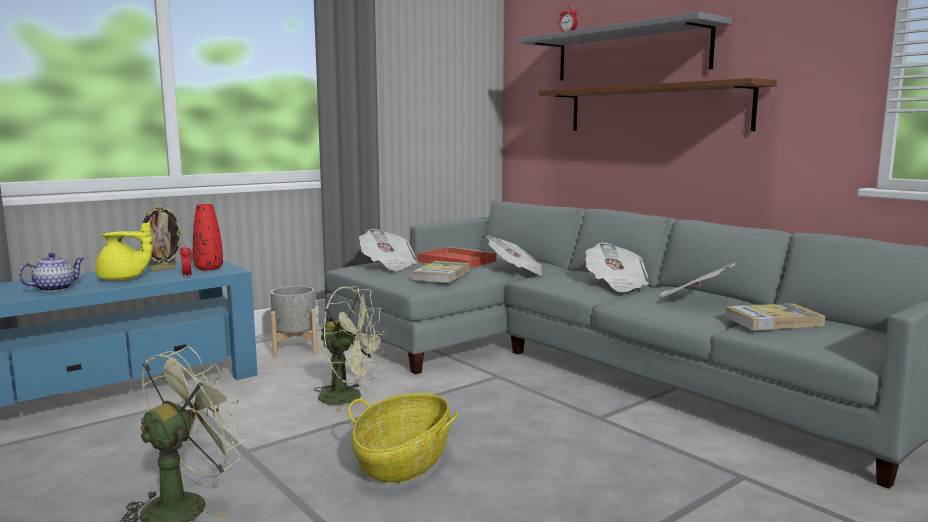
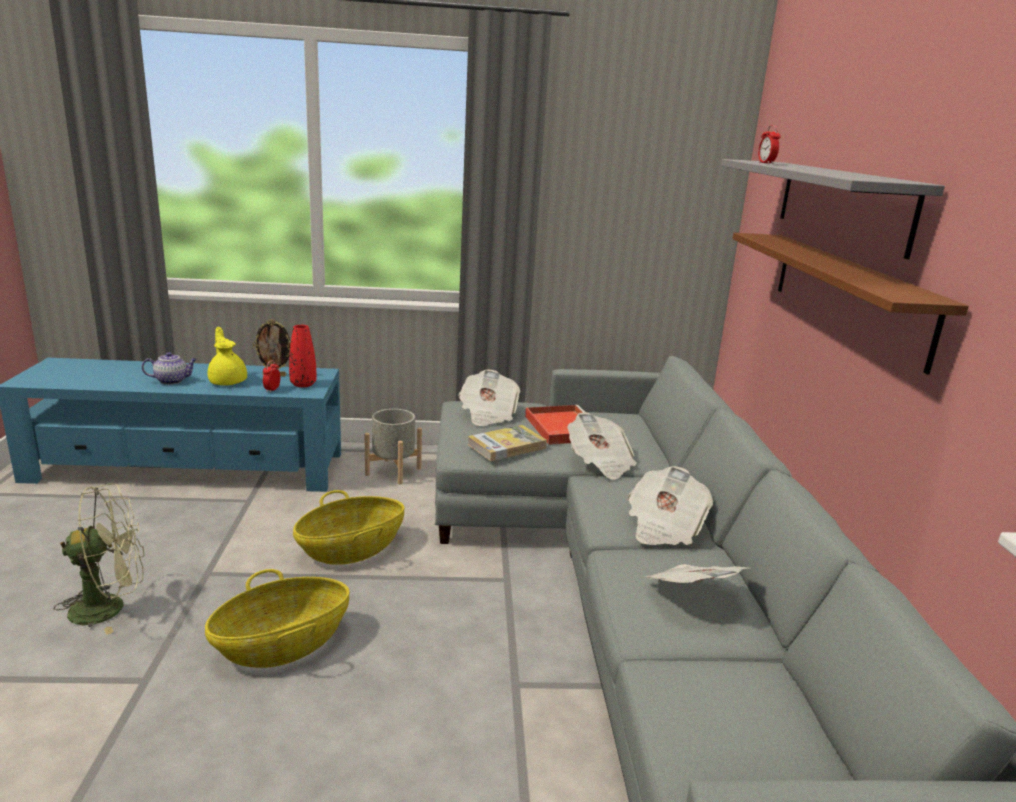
camera: 35 degrees right, 10 degrees up
yellow teapot [96,221,152,280] -> yellow teapot turned 150 degrees counterclockwise [208,327,247,386]
green fan [314,286,387,413] -> basket [293,490,405,565]
book [724,303,825,330] -> none

